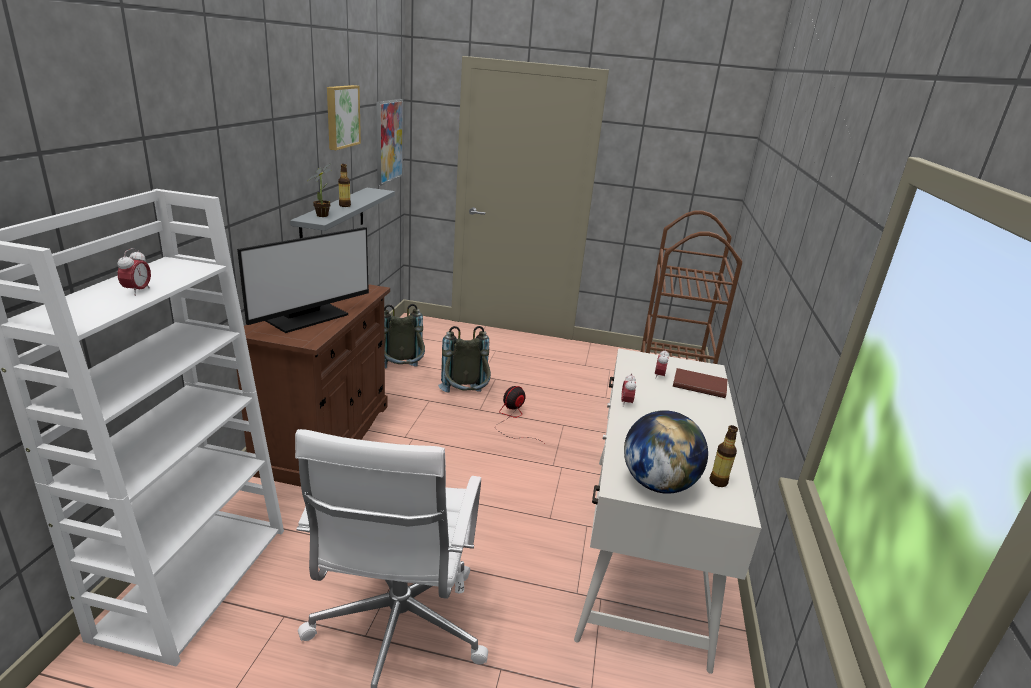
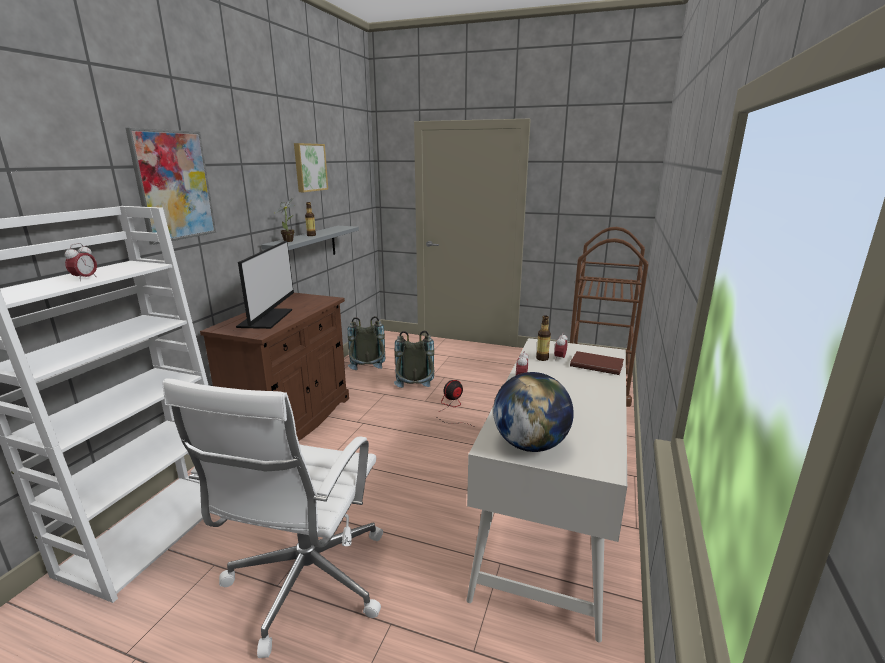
camera: 10 degrees right, 5 degrees down
monitor [237,227,369,333] -> monitor turned 45 degrees counterclockwise [236,241,294,329]
picture [377,99,403,186] -> picture moved to [126,128,216,245]
bottle [710,425,738,487] -> bottle moved to [536,316,551,361]

